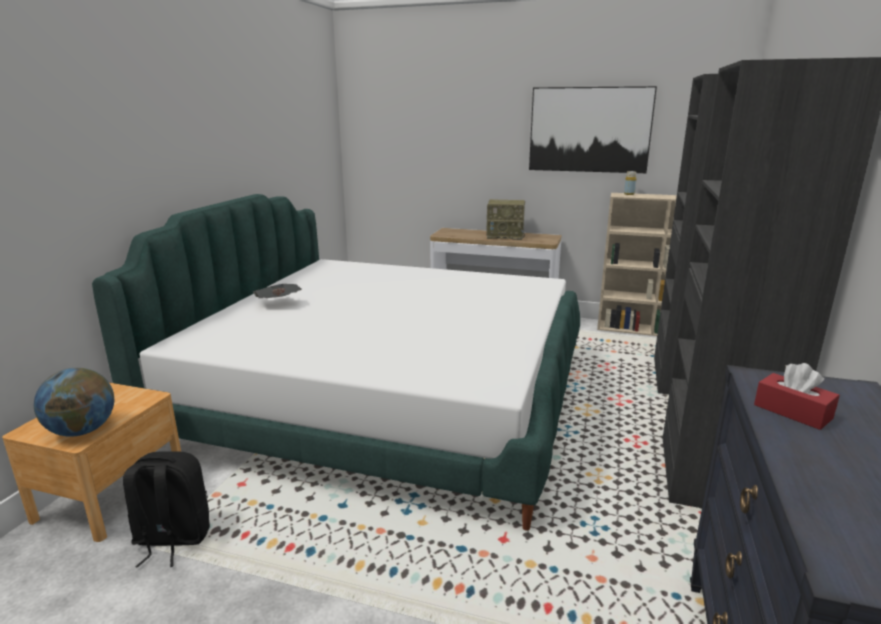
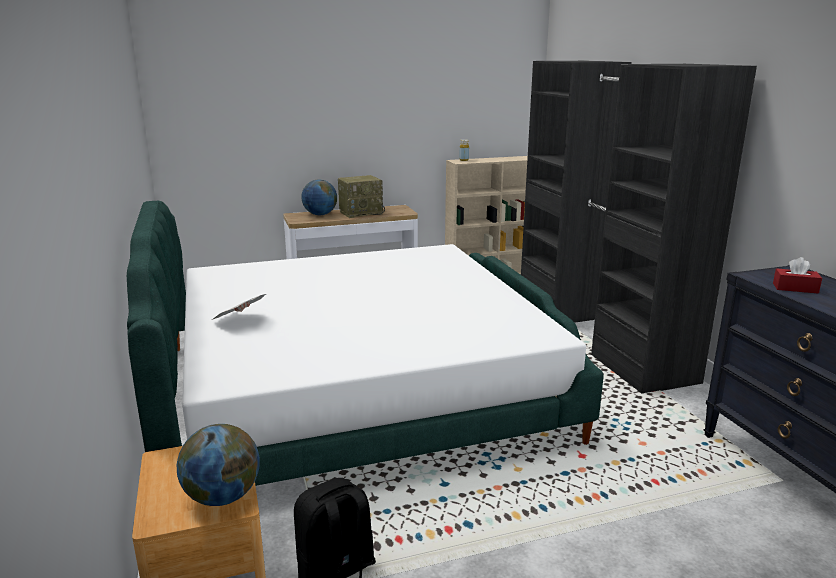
camera: 35 degrees left, 0 degrees up
picture [529,86,657,173] -> none
none -> globe [301,180,337,215]

